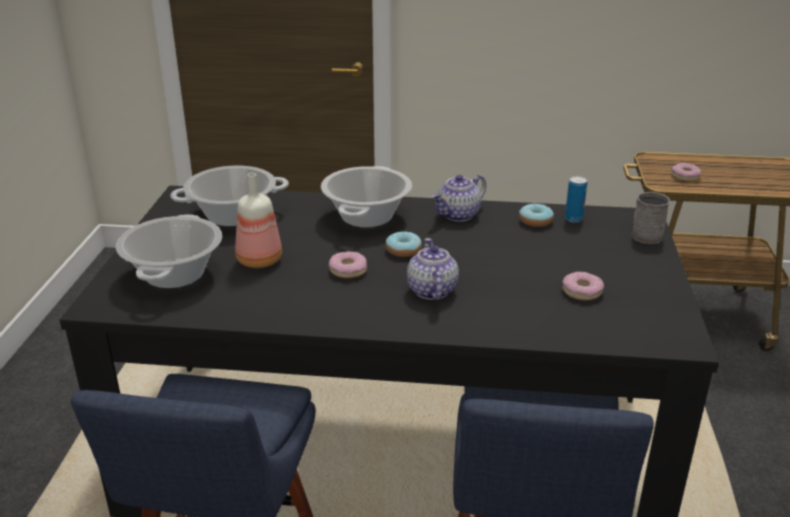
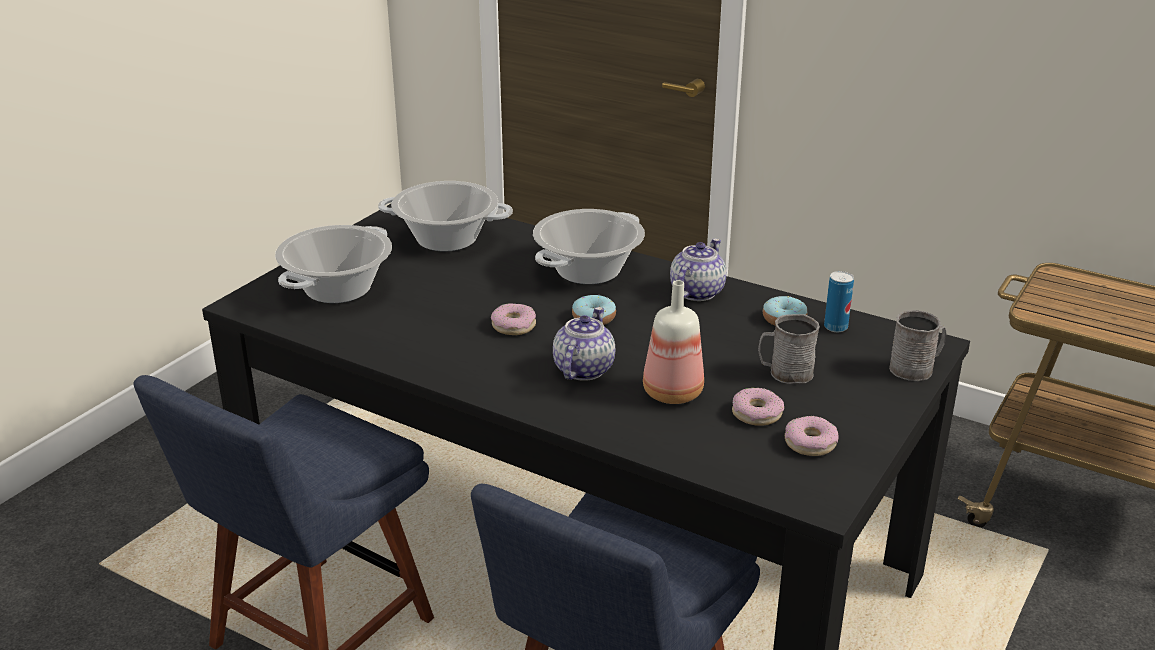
camera: 25 degrees right, 0 degrees up
bottle [235,173,282,268] -> bottle moved to [643,280,704,404]
teapot [432,175,486,221] -> teapot turned 135 degrees clockwise [670,239,727,301]
donut [671,163,701,182] -> donut moved to [785,416,839,456]
none -> grey mug [758,314,820,383]

